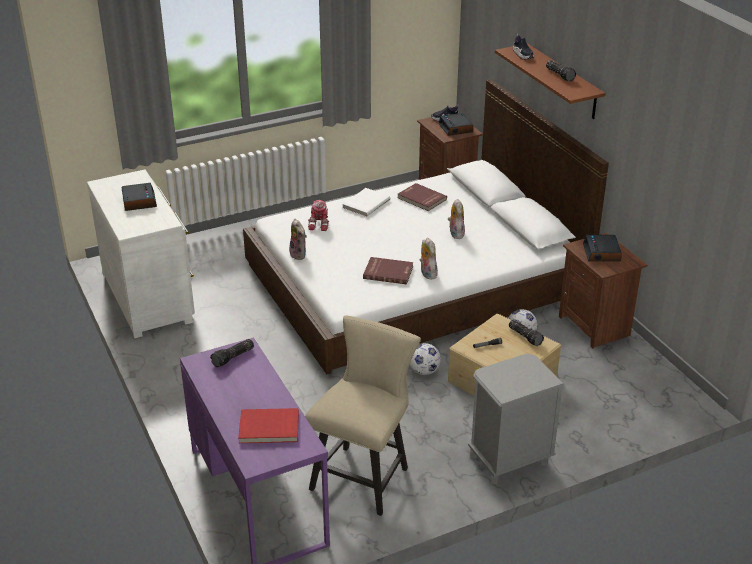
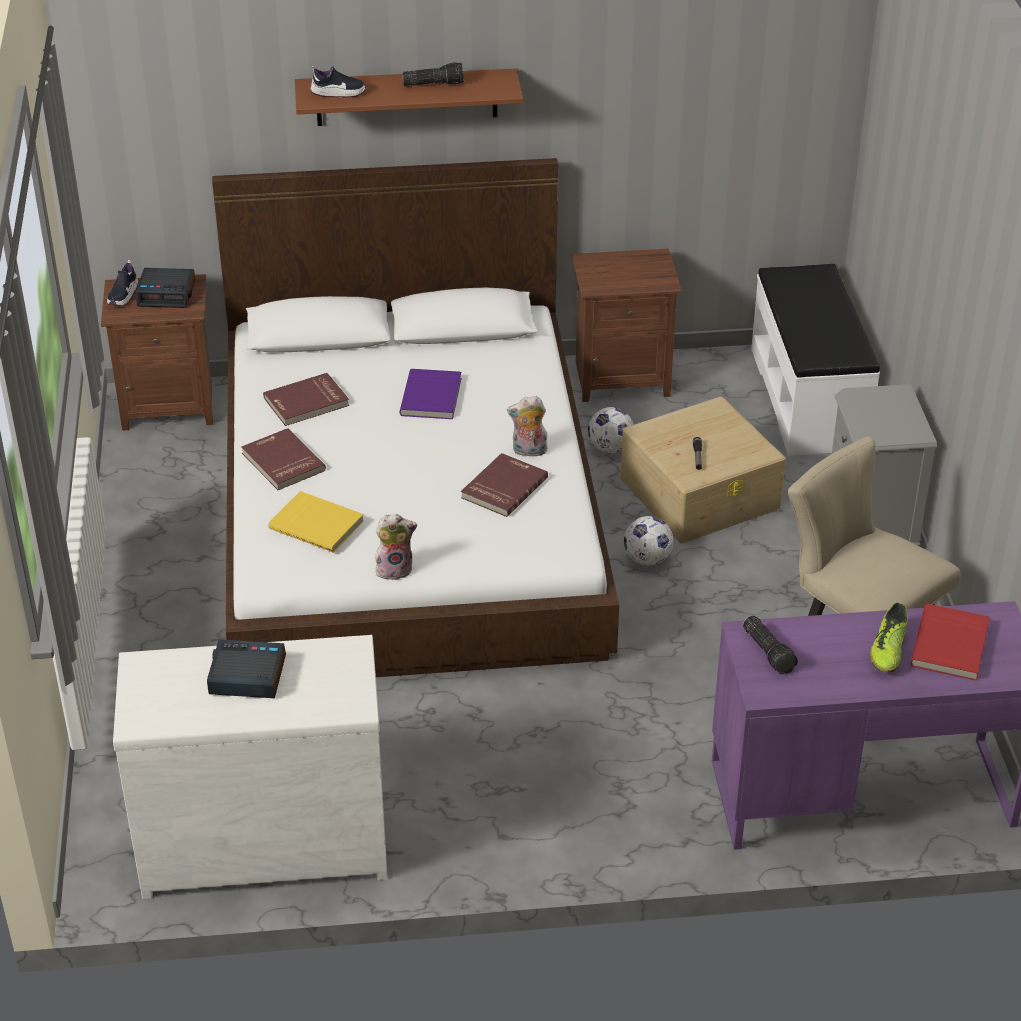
camera: 70 degrees left, 5 degrees up
toy robot [308,200,329,231] -> yellow book [269,491,364,553]
white book [343,188,390,217] -> red book [241,428,326,490]
plush toy [448,199,465,239] -> purple book [400,369,462,419]
flashlight [509,319,544,346] -> none
alarm clock [583,235,622,262] -> none
none -> white bench [751,264,880,456]
none -> shoe [870,603,908,673]

